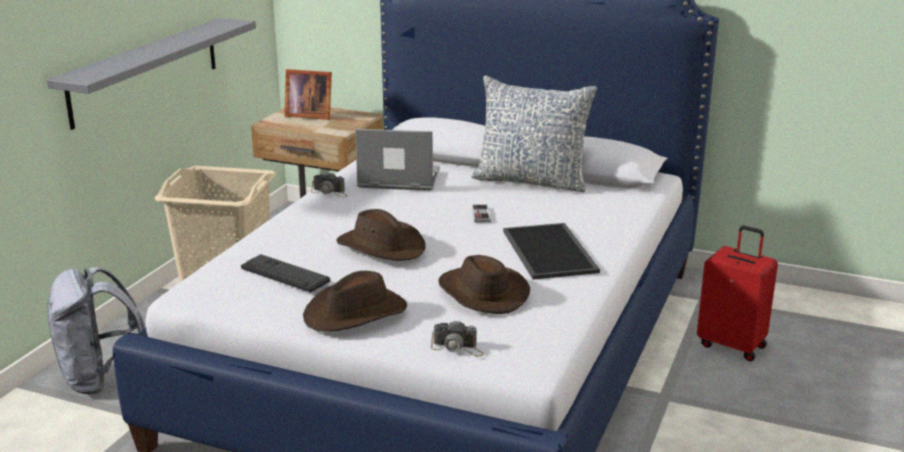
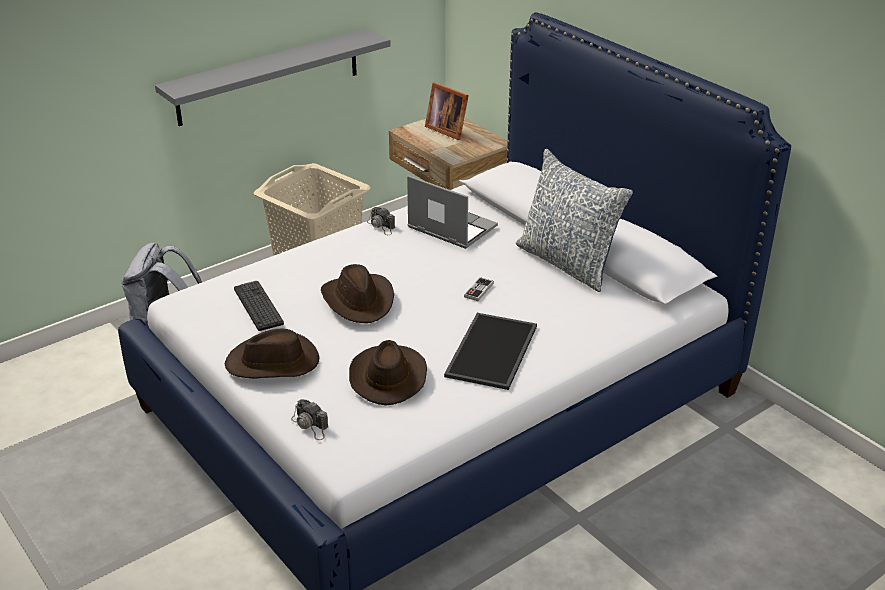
camera: 30 degrees right, 10 degrees up
red suitcase [697,226,778,361] -> none

